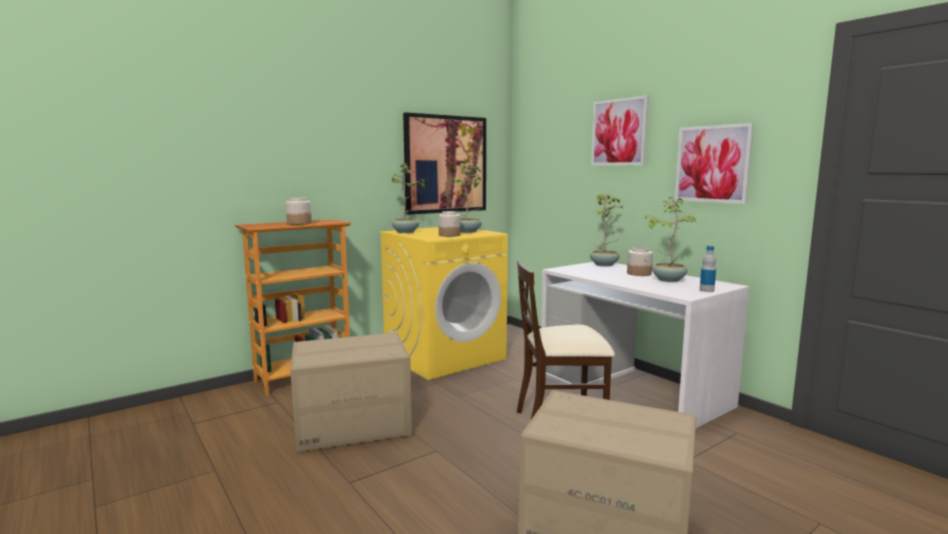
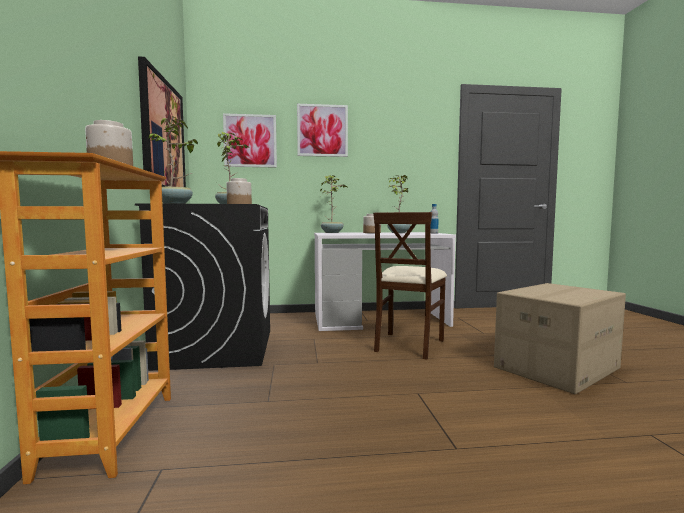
camera: 60 degrees left, 5 degrees down
cardboard box [290,332,412,452] -> none
yellow washing machine [379,227,508,380] -> black washing machine [135,203,270,371]
picture [675,123,754,204] -> picture moved to [223,113,277,168]

